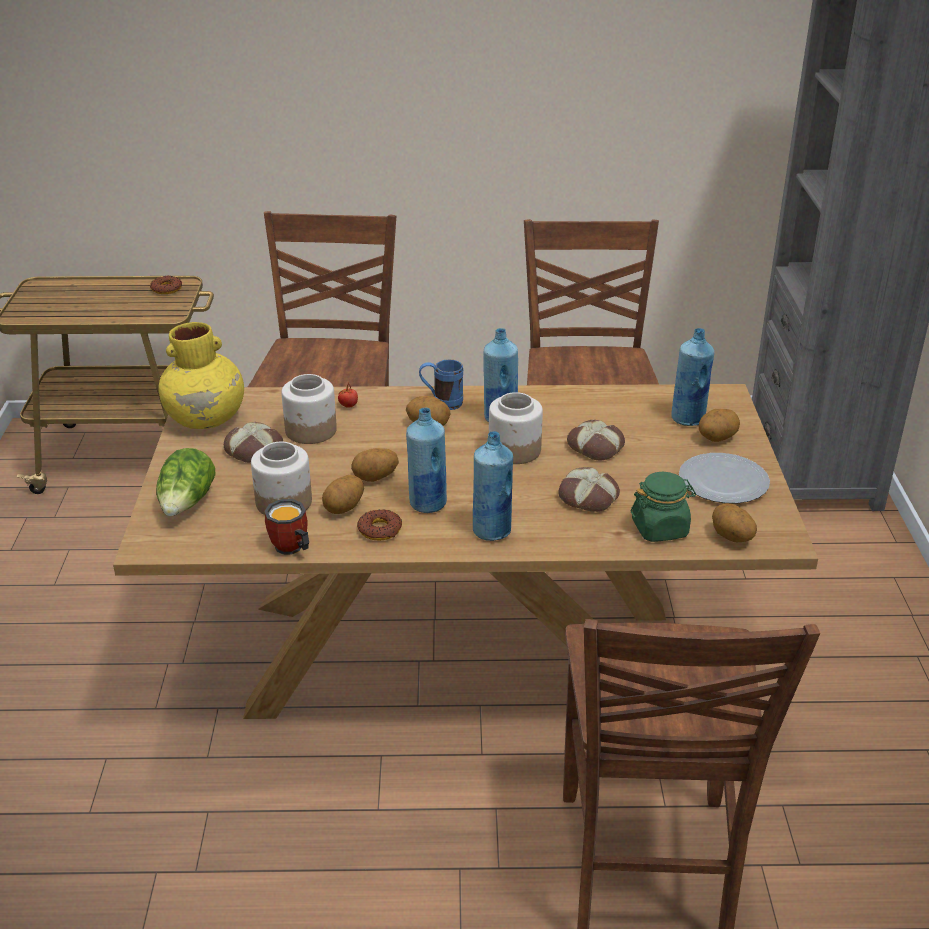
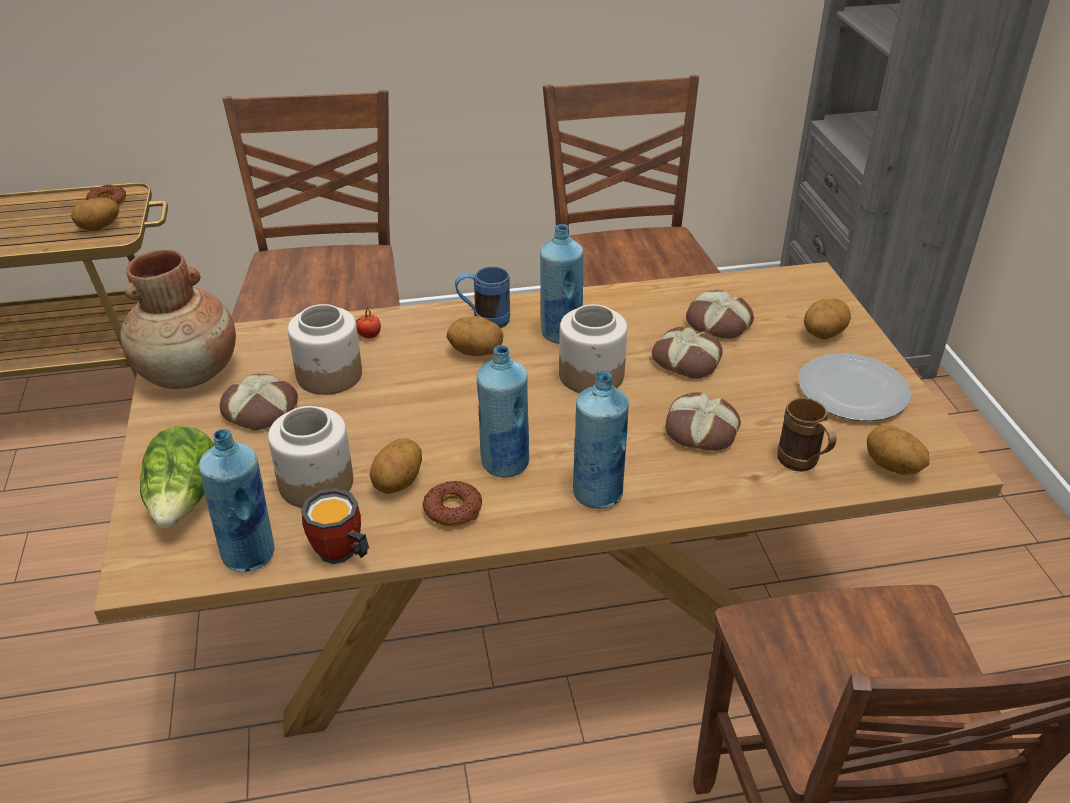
camera: 10 degrees left, 5 degrees up
yellow vase [158,322,244,429] -> brown vase [120,250,236,389]
potato [351,448,399,482] -> potato moved to [71,198,119,231]
green jar [631,472,696,542] -> brown mug [778,397,836,472]
blue bottle [671,328,714,426] -> blue bottle moved to [199,429,274,572]
none -> bread [686,290,754,339]

